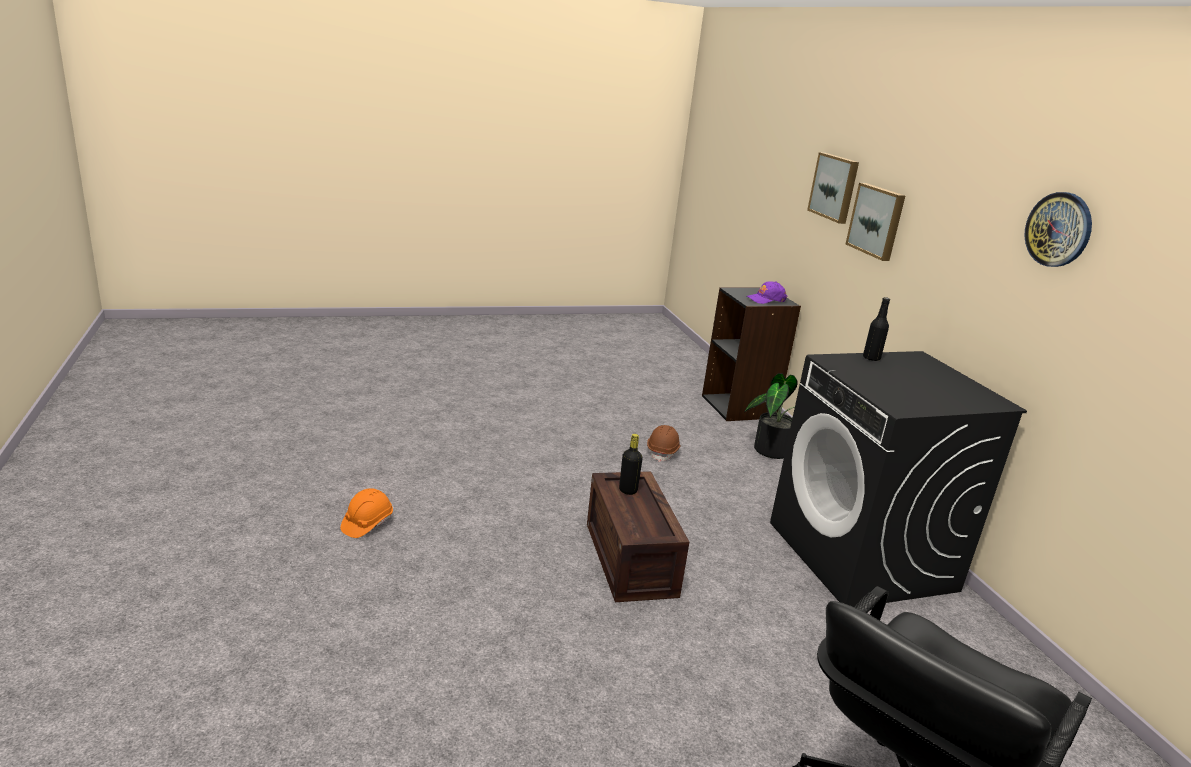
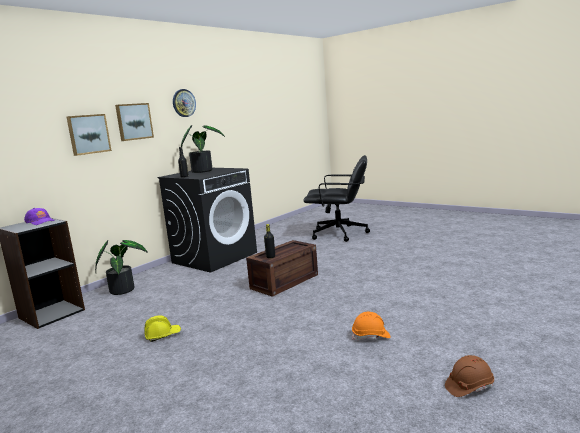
camera: 120 degrees left, 10 degrees down
brown hard hat [647,425,681,462] -> brown hard hat moved to [445,355,494,397]
picture [807,152,859,224] -> picture moved to [115,103,154,141]
none -> yellow hard hat [144,316,181,342]
none -> potted plant [181,125,225,173]

